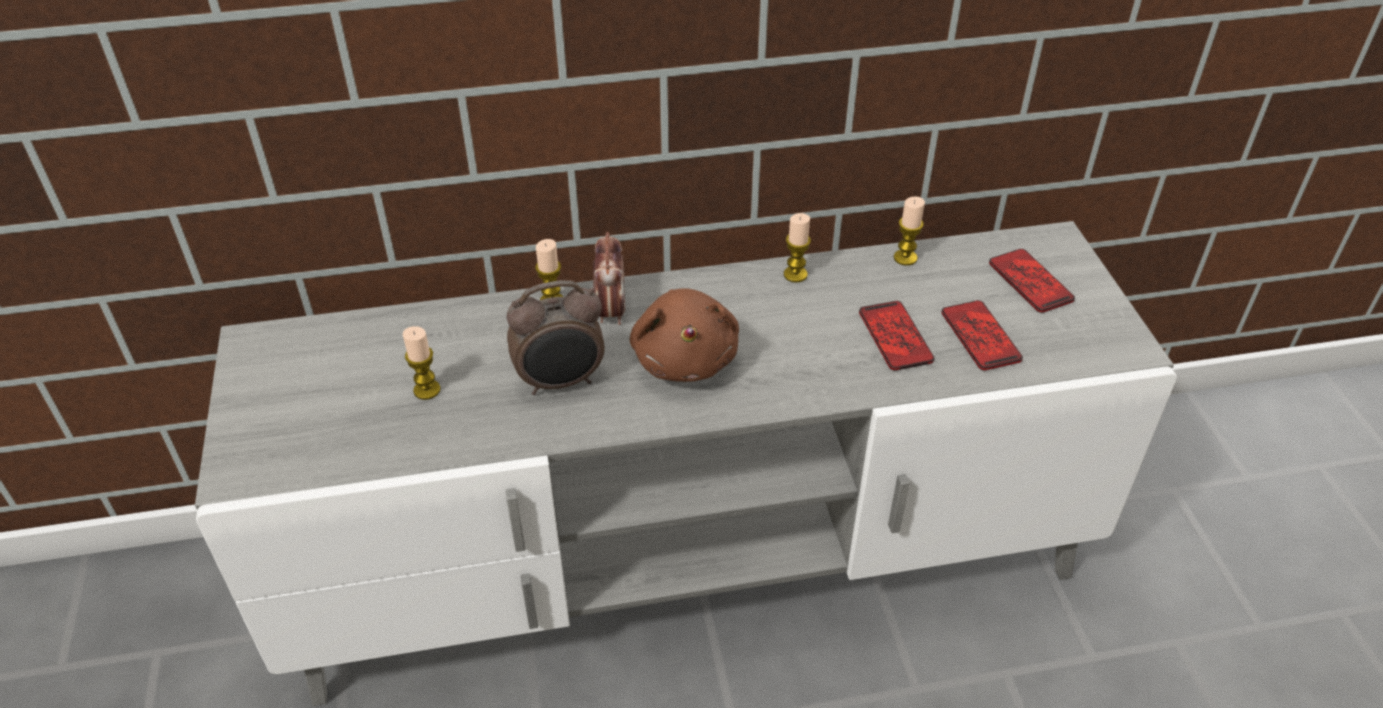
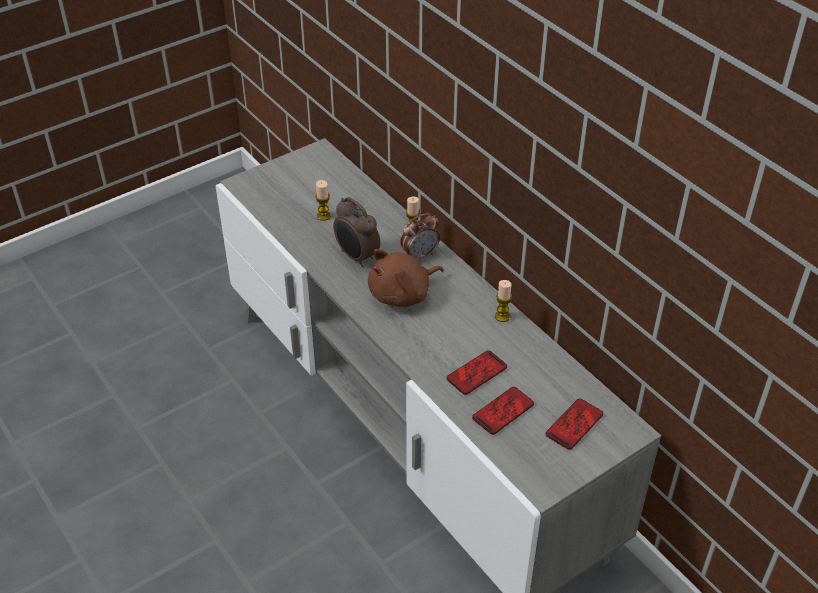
camera: 65 degrees right, 0 degrees up
candle [894,196,925,266] -> none

